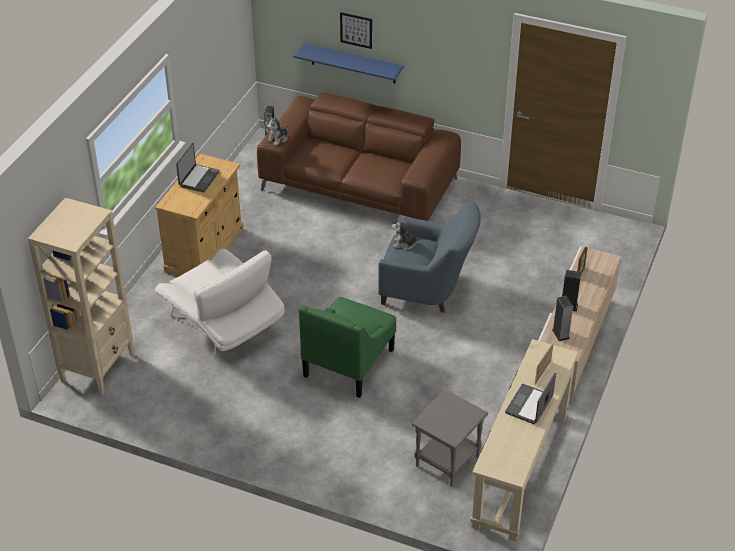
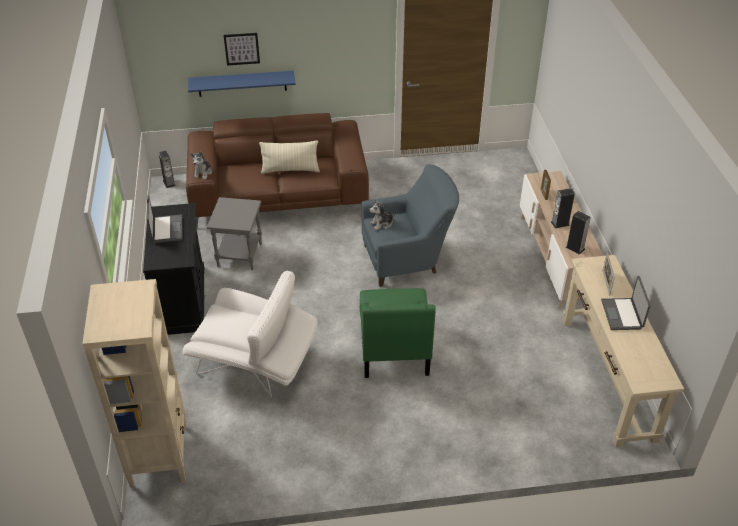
camera: 30 degrees left, 0 degrees up
beige cabinet [155,154,243,276] -> black cabinet [143,203,205,335]
grey side table [412,389,488,487] -> grey side table moved to [207,197,262,270]
none -> beige pillow [259,140,320,174]

